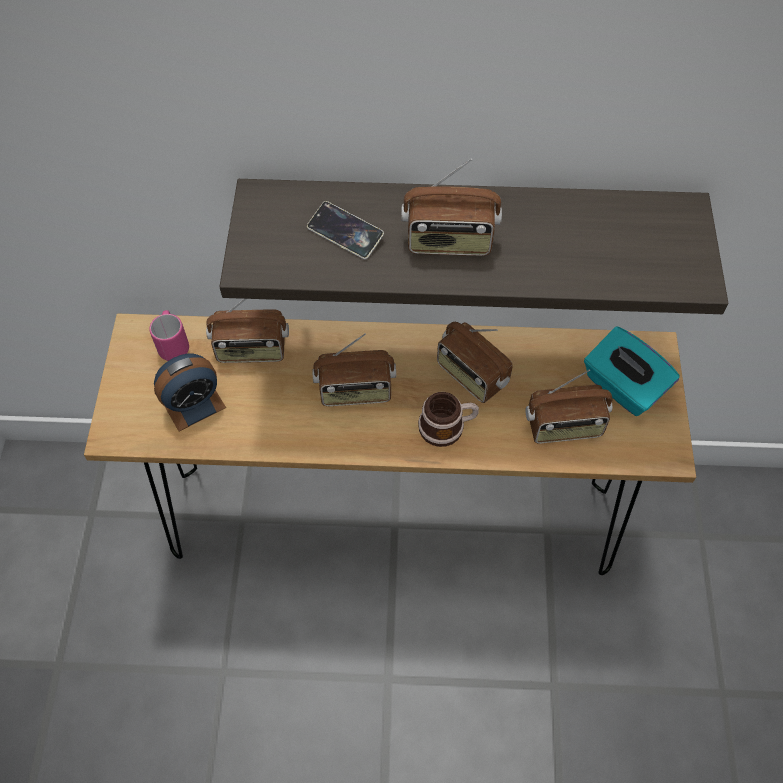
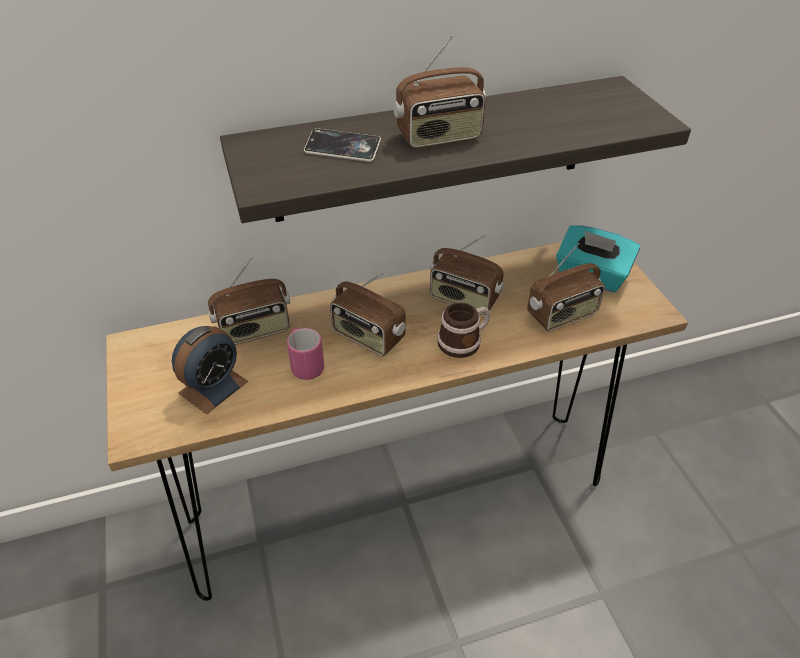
camera: 20 degrees left, 15 degrees down
pink mug [149,310,189,361] -> pink mug moved to [287,328,324,380]
radio [312,333,396,406] -> radio turned 60 degrees clockwise [330,272,406,356]

